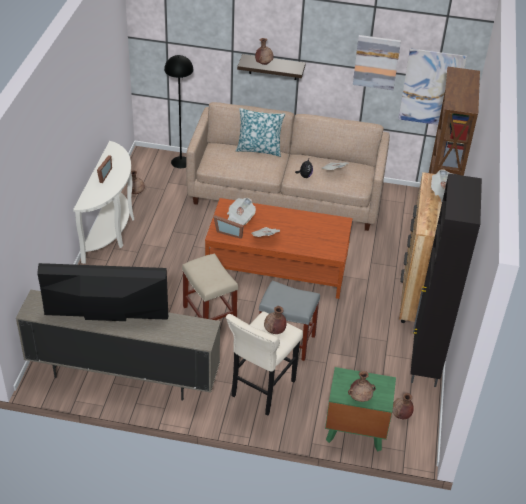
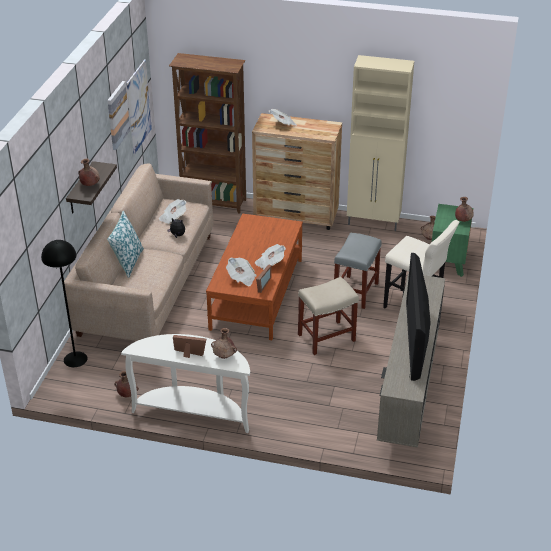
camera: 85 degrees left, 5 degrees down
brown vase [264,306,287,334] -> brown vase moved to [211,328,237,359]
black cabinet [410,174,482,387] -> beige cabinet [347,55,414,231]

